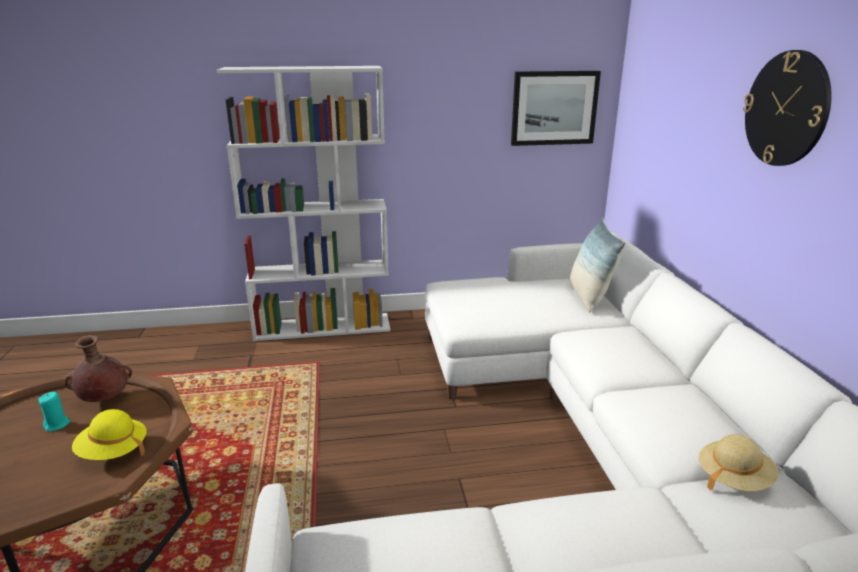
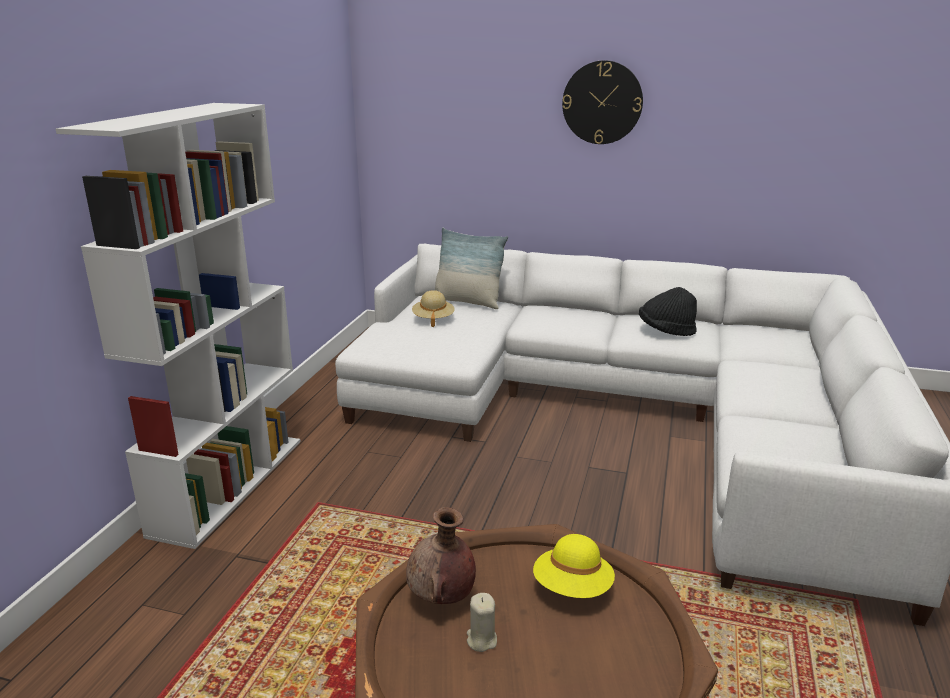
camera: 65 degrees left, 0 degrees up
turquoise candle [38,391,70,432] -> beige candle [467,593,497,652]
picture [511,71,601,146] -> none
beige hat [699,434,778,491] -> beige hat moved to [412,290,454,327]
none -> black hat [639,287,697,336]

